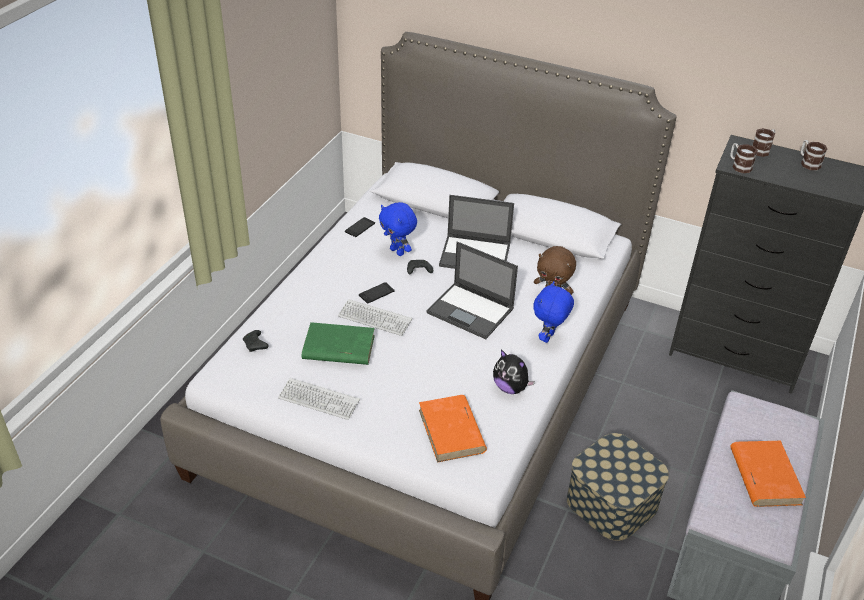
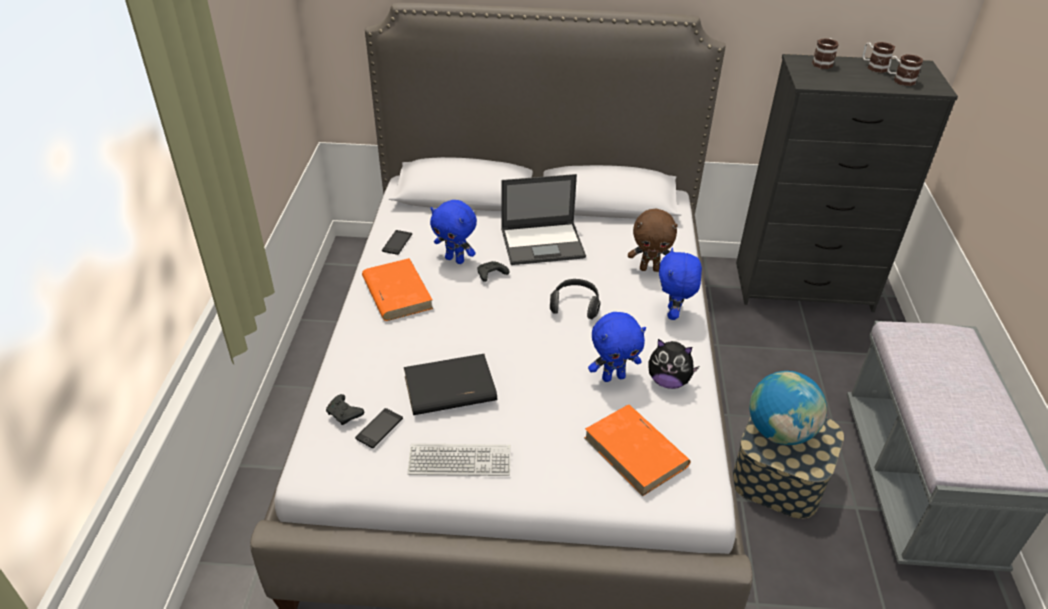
camera: 20 degrees left, 0 degrees up
green book [302,322,375,365] -> black book [404,354,497,415]
keyboard [338,299,412,336] -> none
phone [359,282,395,304] -> phone moved to [355,408,403,448]
laptop [426,242,518,339] -> headphones [550,279,601,319]
mug [730,143,758,173] -> mug moved to [887,54,923,86]
orange book [730,441,806,507] -> orange book moved to [362,258,433,321]
none -> blue plush toy [588,312,646,382]
none -> globe [749,371,827,445]

